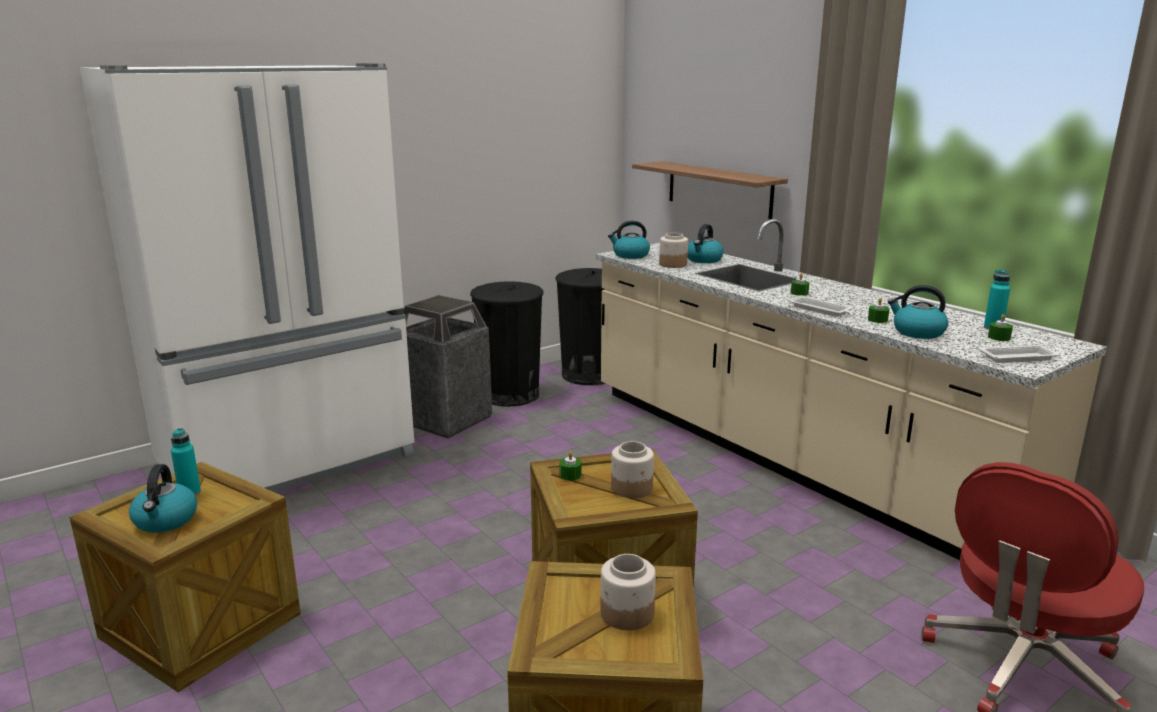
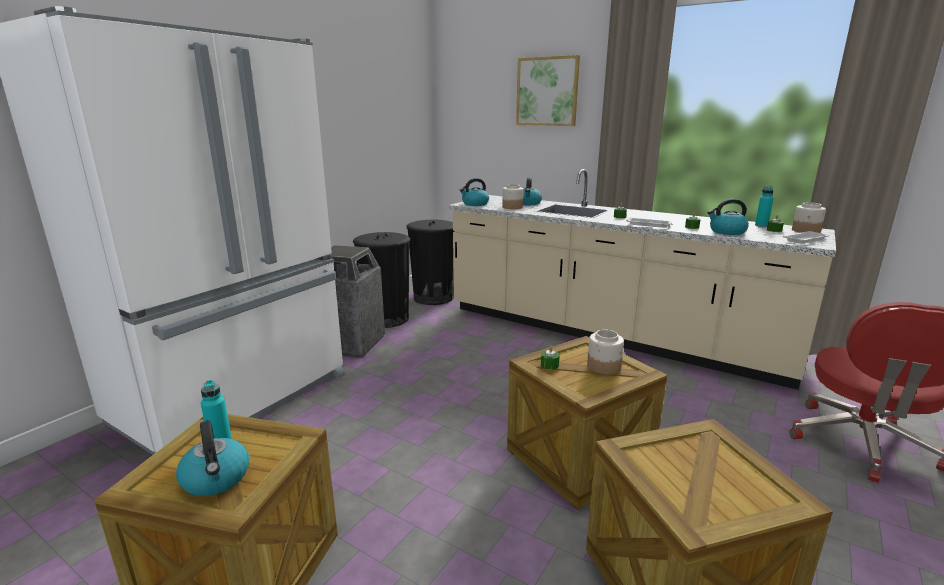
camera: 20 degrees left, 0 degrees up
jar [600,554,656,630] -> jar moved to [792,202,826,233]
shelf [632,161,788,220] -> none
none -> picture [516,55,580,126]

